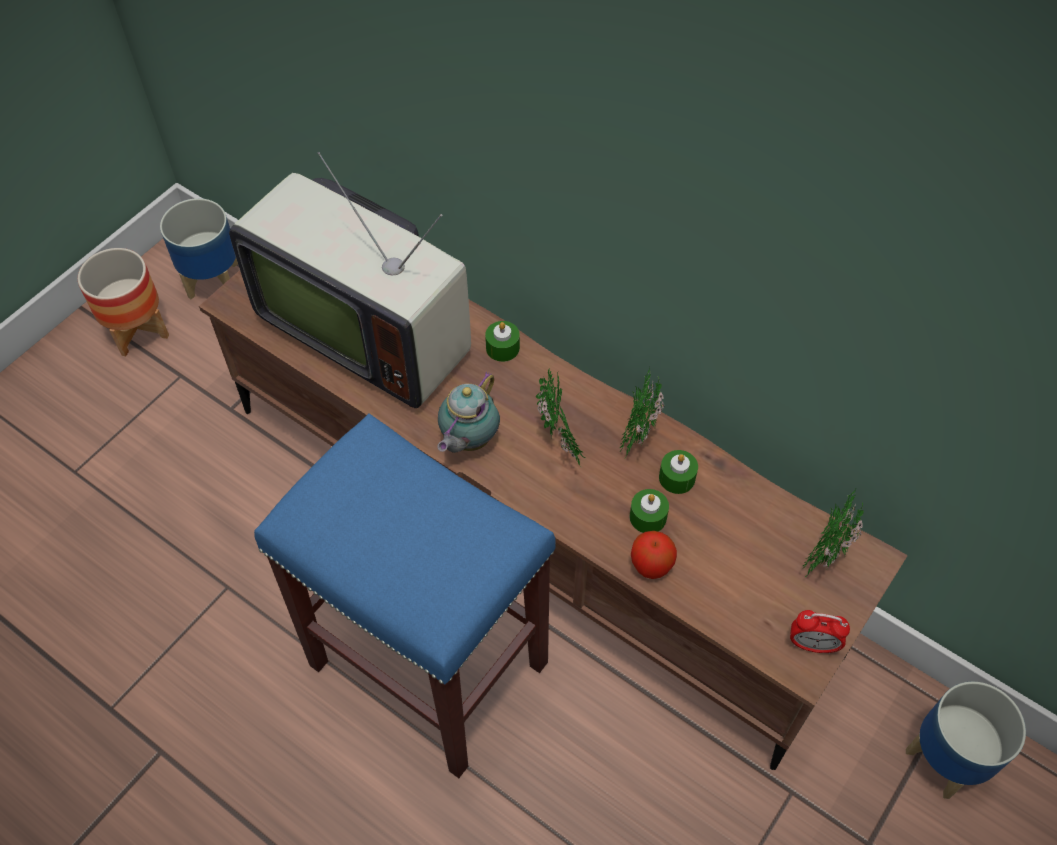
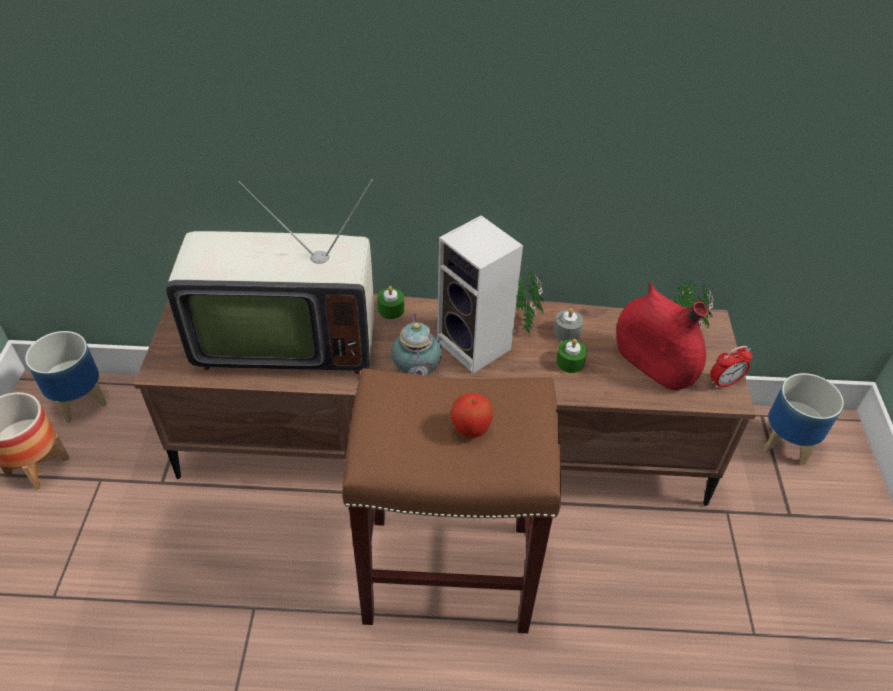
camera: 35 degrees left, 10 degrees down
blue stool [254,414,556,778] -> brown stool [342,368,561,633]
potted plant [536,369,585,468] -> speaker [437,215,523,374]
apple [631,531,677,579] -> apple moved to [451,393,493,438]
green candle [659,450,698,494] -> grey candle [554,308,583,341]
none -> red vase [616,283,708,390]

